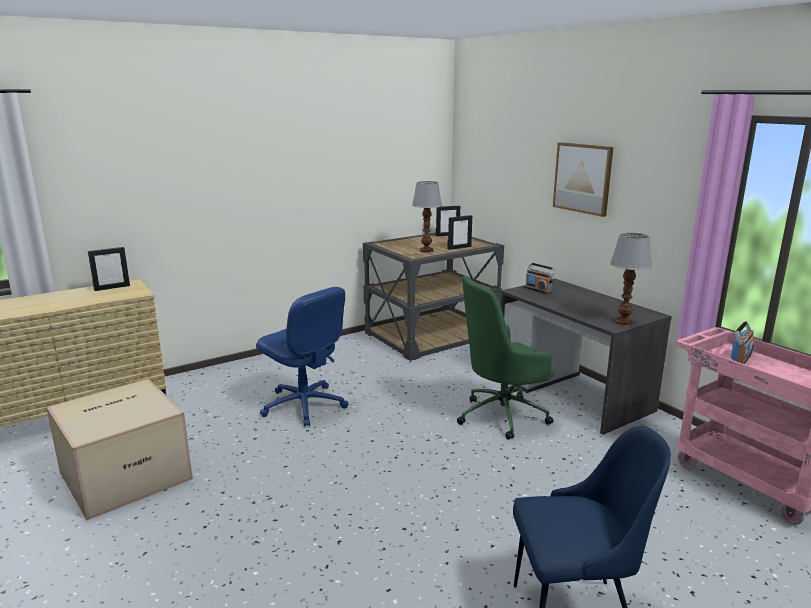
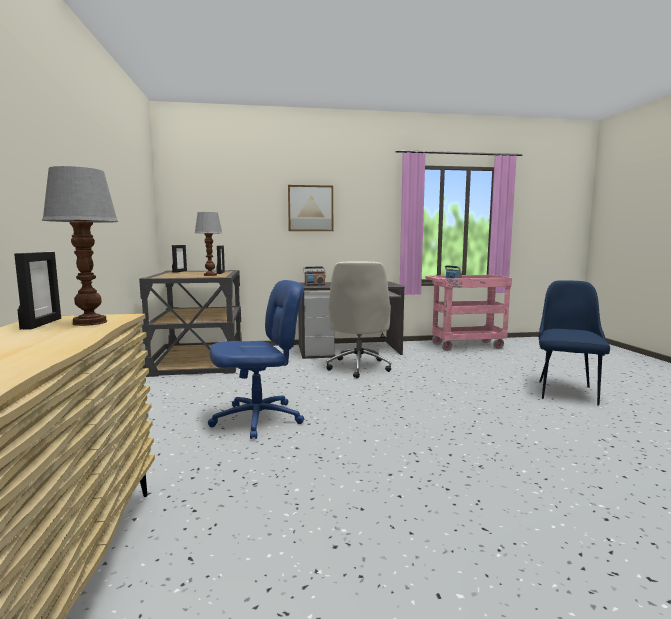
camera: 65 degrees left, 10 degrees down
cardboard box [46,379,193,520] -> none
green office chair [457,276,555,440] -> beige office chair [326,262,391,378]
table lamp [610,233,652,326] -> table lamp moved to [42,166,118,326]

